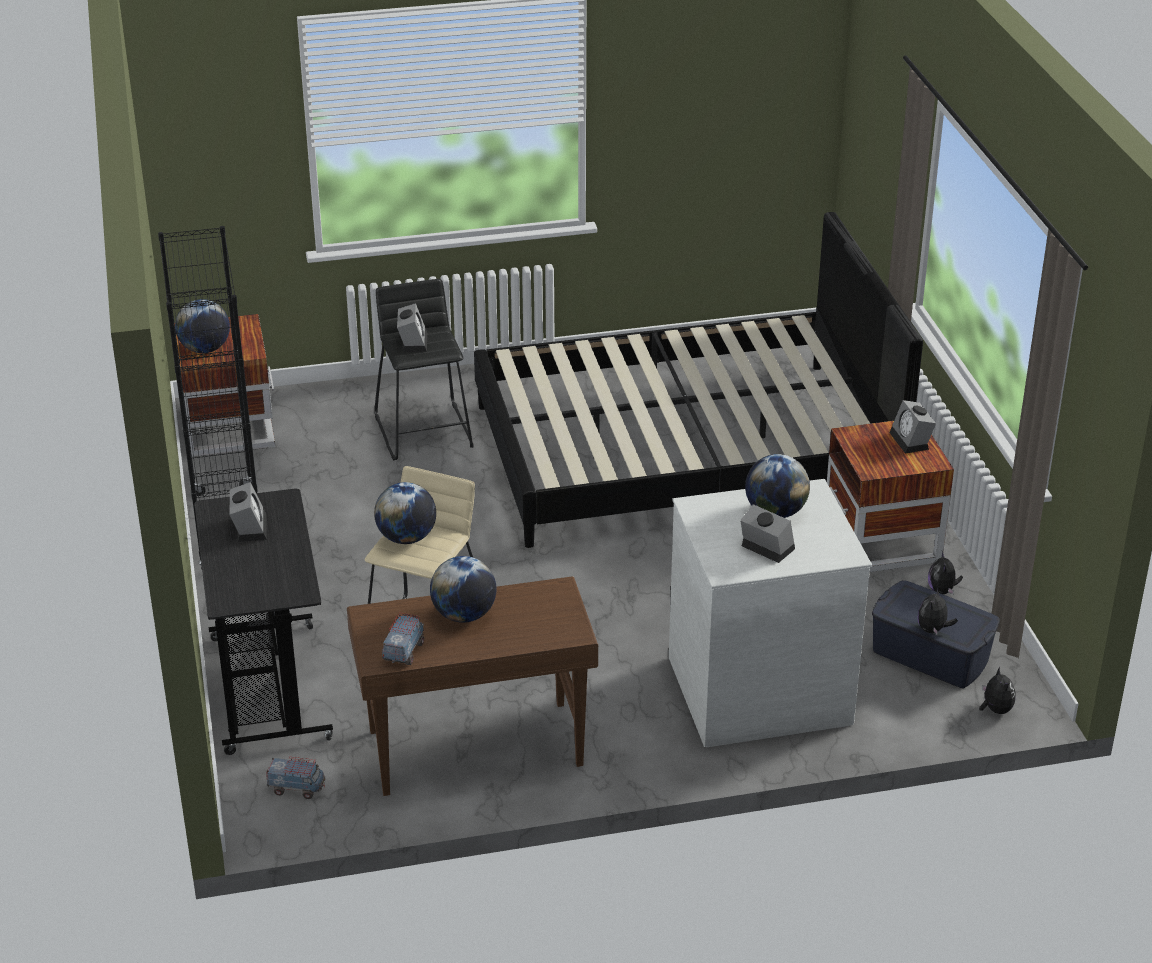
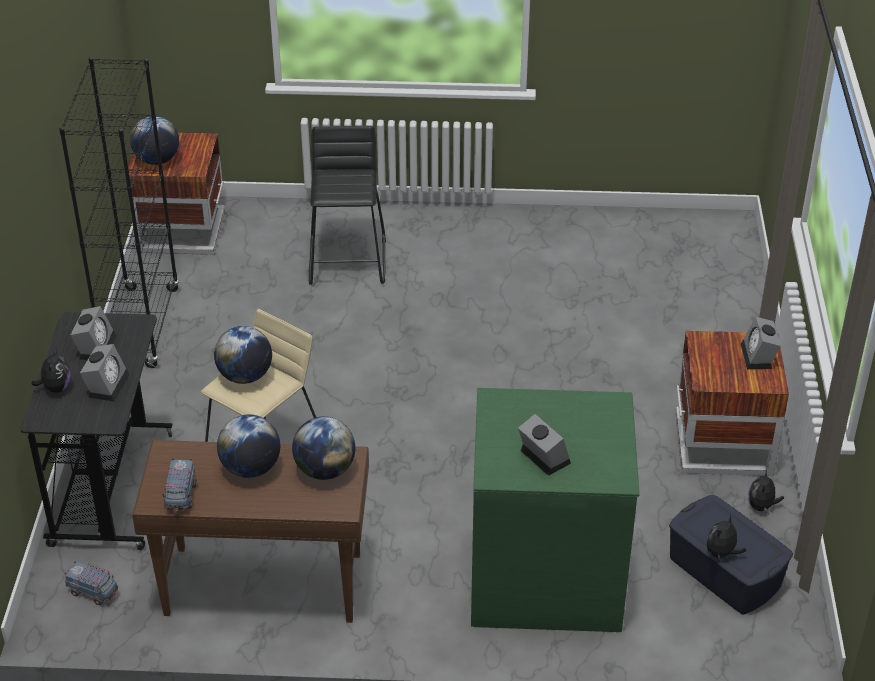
camera: 15 degrees right, 5 degrees up
toy truck [382,612,424,665] -> toy truck turned 150 degrees clockwise [162,458,197,512]
alarm clock [397,303,427,352] -> alarm clock moved to [80,344,129,401]
black bed [474,212,923,548] -> none
white dresser [669,479,872,747] -> green dresser [471,388,639,632]
globe [745,454,810,518] -> globe moved to [292,416,355,480]
plush toy [979,667,1015,714] -> plush toy moved to [32,348,71,393]

